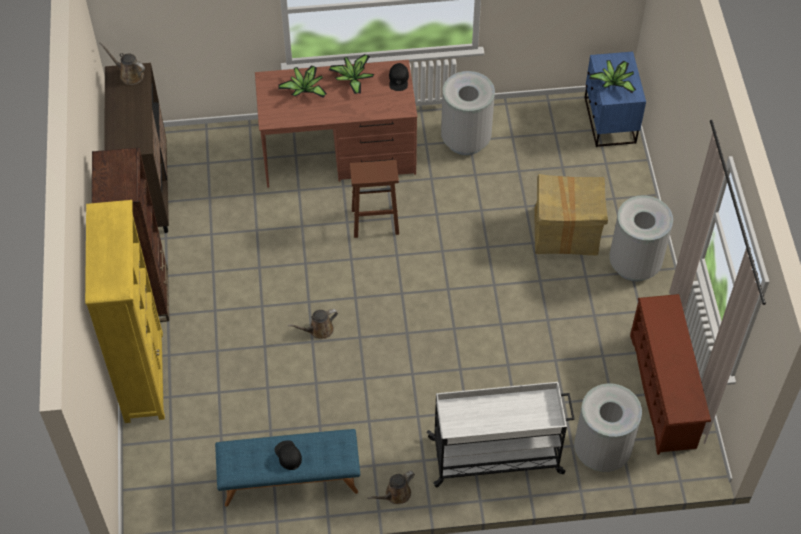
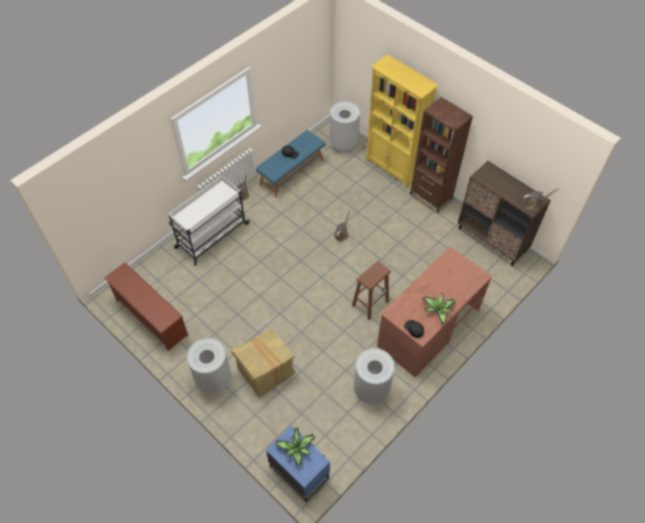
camera: 140 degrees right, 0 degrees up
potted plant [278,65,327,98] -> none
grey trash can [574,383,642,472] -> grey trash can moved to [329,101,360,153]

